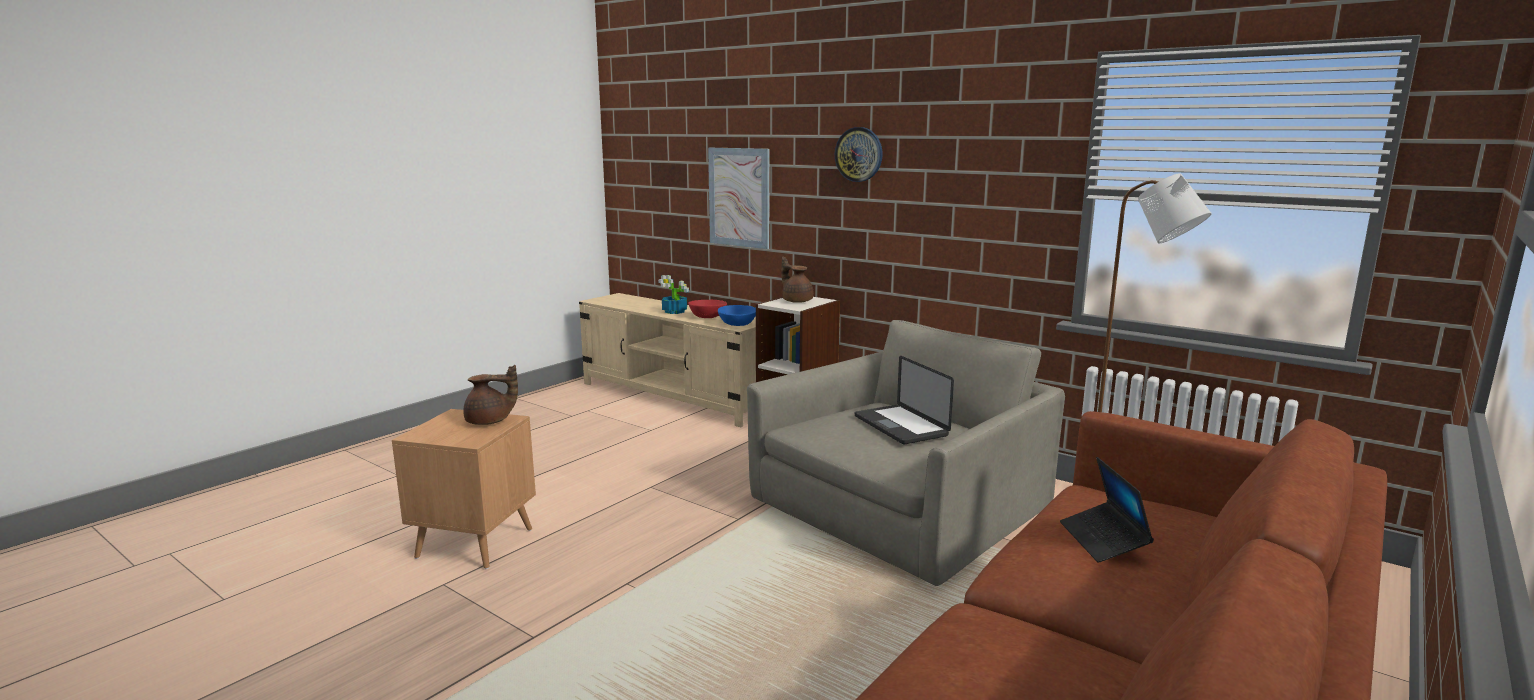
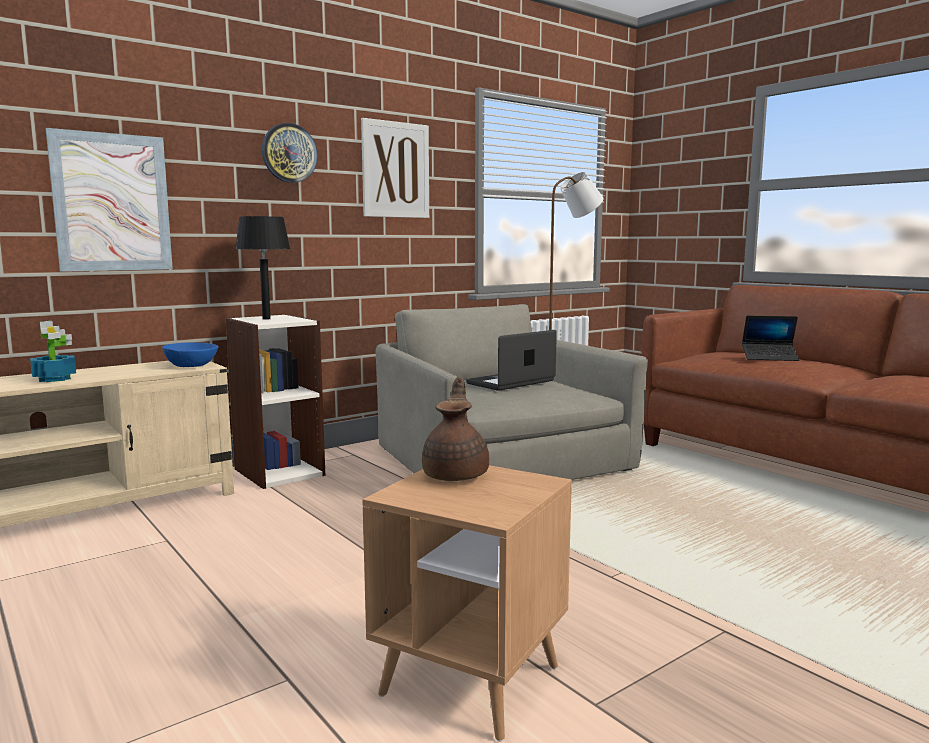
camera: 75 degrees left, 5 degrees down
red bowl [688,300,727,318] -> none
brown teapot [781,257,814,303] -> black table lamp [235,216,290,320]
laptop [855,356,954,444] -> laptop turned 150 degrees clockwise [466,330,557,391]
none -> picture [361,118,429,218]

